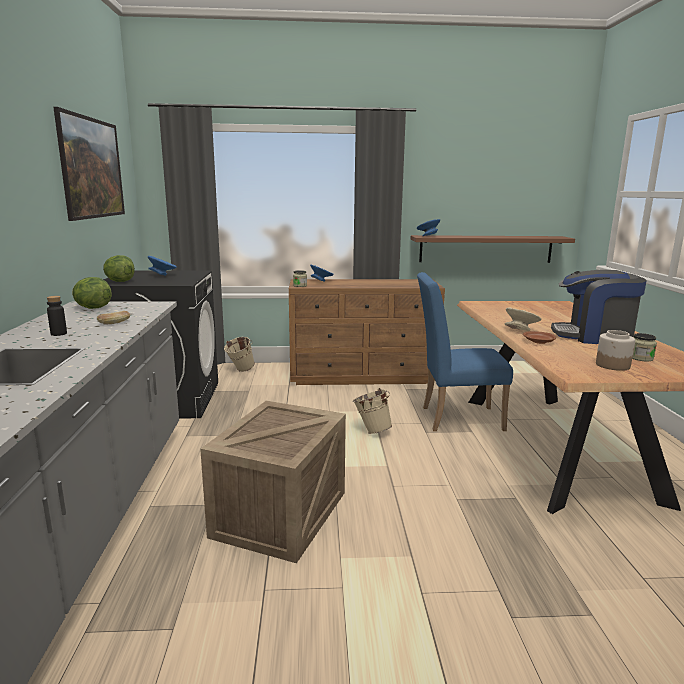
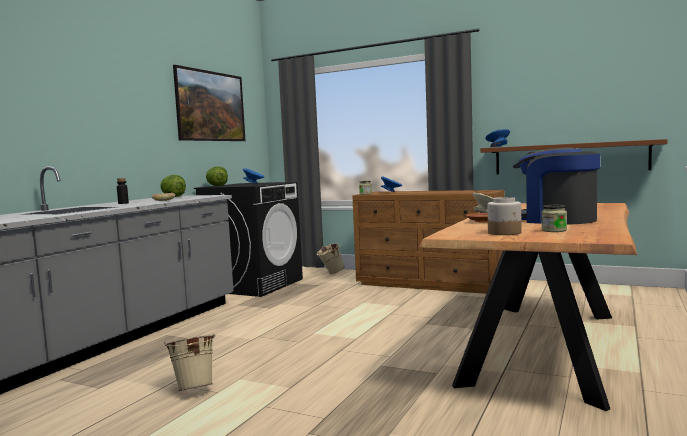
camera: 30 degrees right, 10 degrees down
crate [200,401,346,563] -> none
beige bucket [353,388,392,434] -> beige bucket moved to [164,333,215,391]
blue chair [417,272,513,431] -> none

